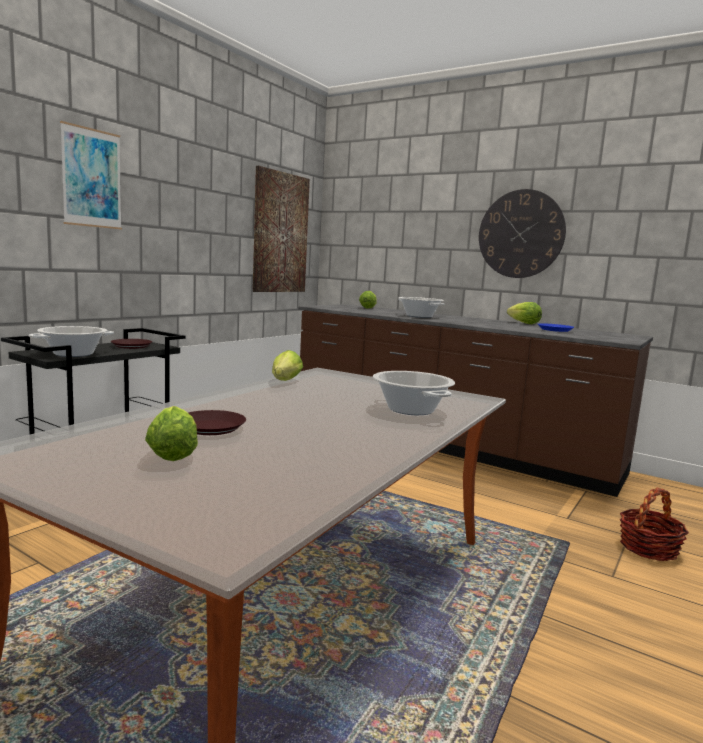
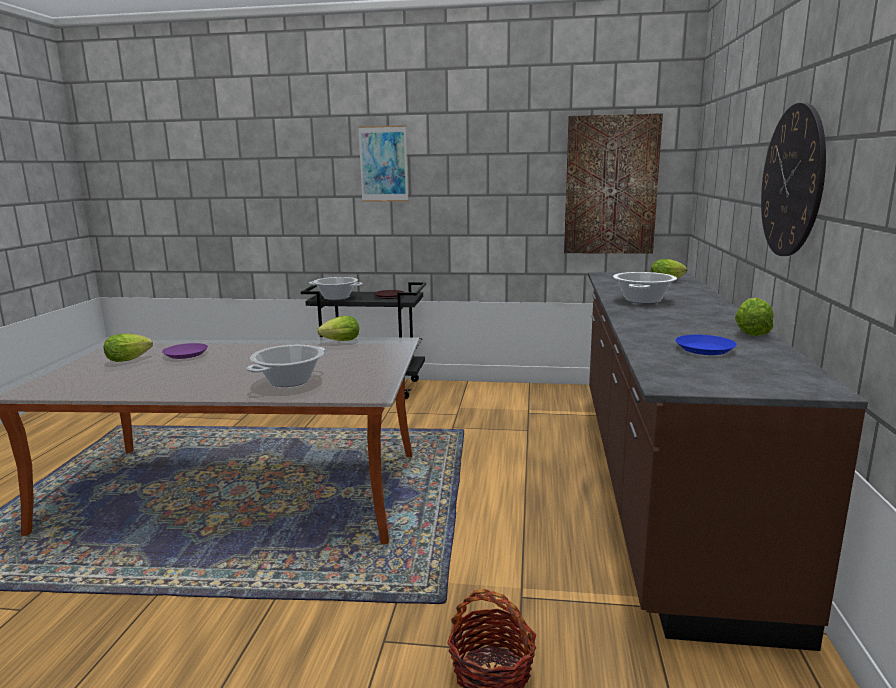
camera: 65 degrees right, 5 degrees up
brown plate [188,410,246,435] -> purple plate [162,343,208,359]

